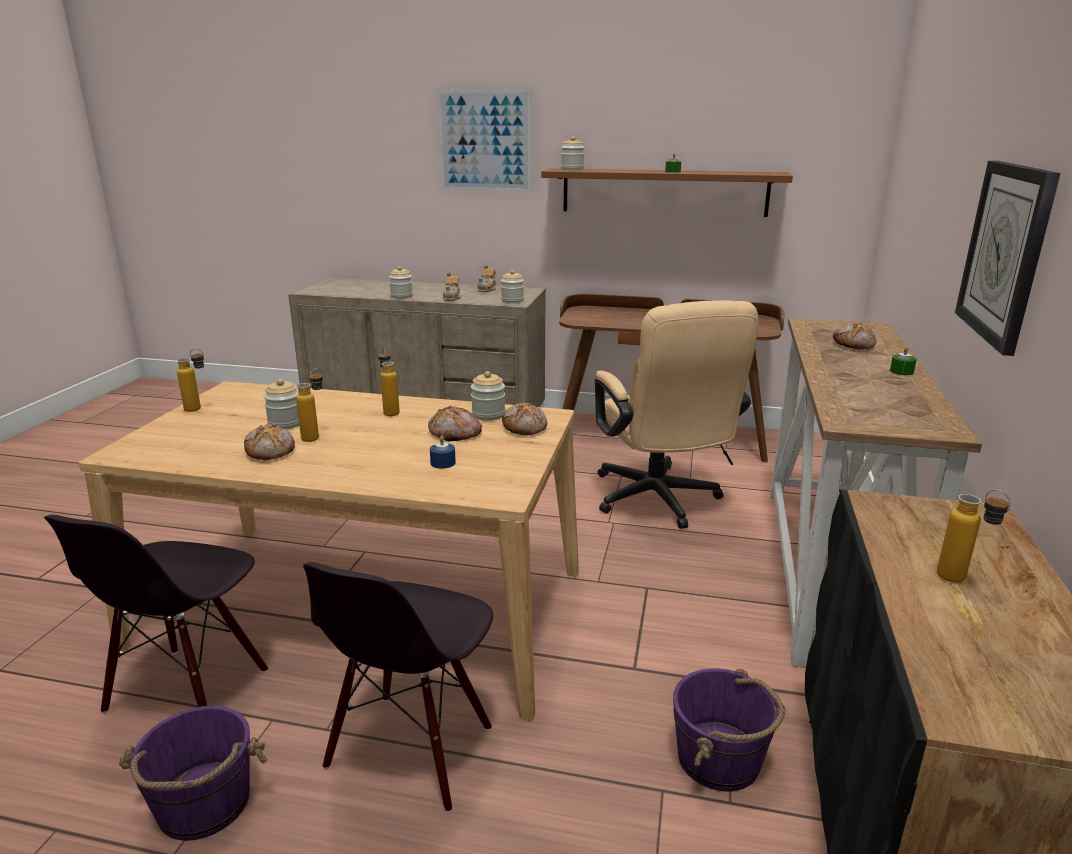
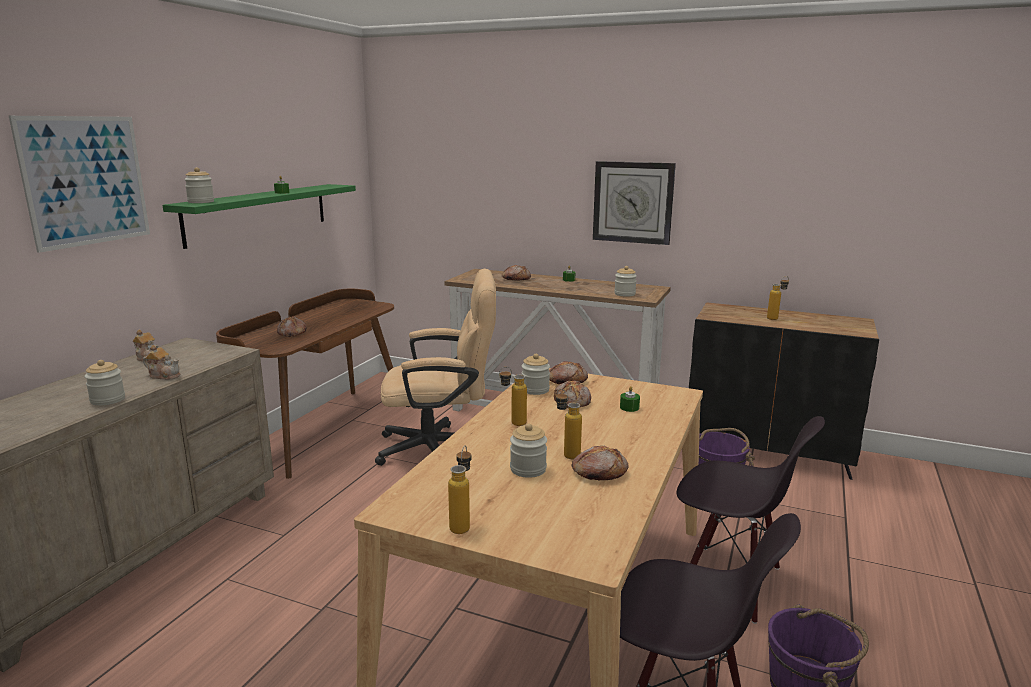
camera: 80 degrees left, 5 degrees down
blue candle [430,436,456,469] -> green candle [620,386,640,412]
jar [501,270,524,303] -> jar moved to [614,266,637,297]
brown shelf [541,168,793,217] -> green shelf [162,184,356,249]
none -> bread [277,316,306,337]

